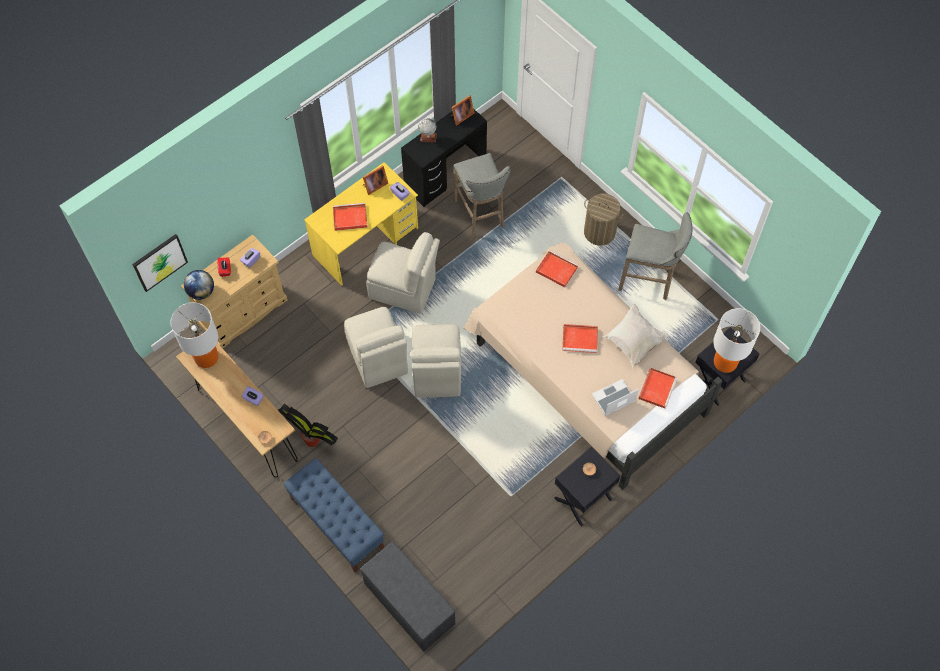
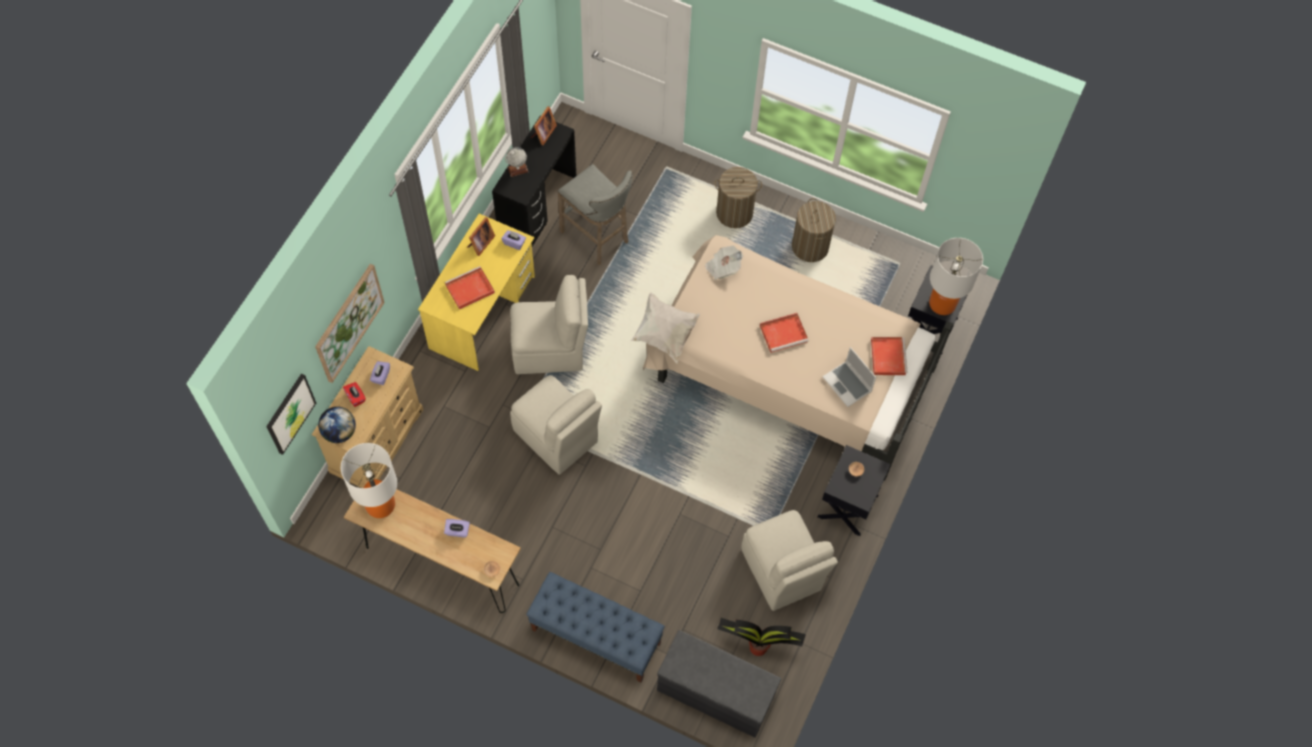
camera: 25 degrees left, 0 degrees up
potted plant [278,403,338,447] -> potted plant moved to [717,618,806,656]
beige chair [411,324,461,397] -> beige chair moved to [742,510,838,611]
red tray [536,250,578,287] -> newspaper [705,245,743,280]
laptop [592,379,639,416] -> laptop turned 75 degrees counterclockwise [823,347,876,407]
white pillow [603,304,668,369] -> white pillow moved to [630,292,700,364]
grey stool [618,212,692,300] -> laundry basket [792,198,836,262]
none -> picture [315,264,385,383]

